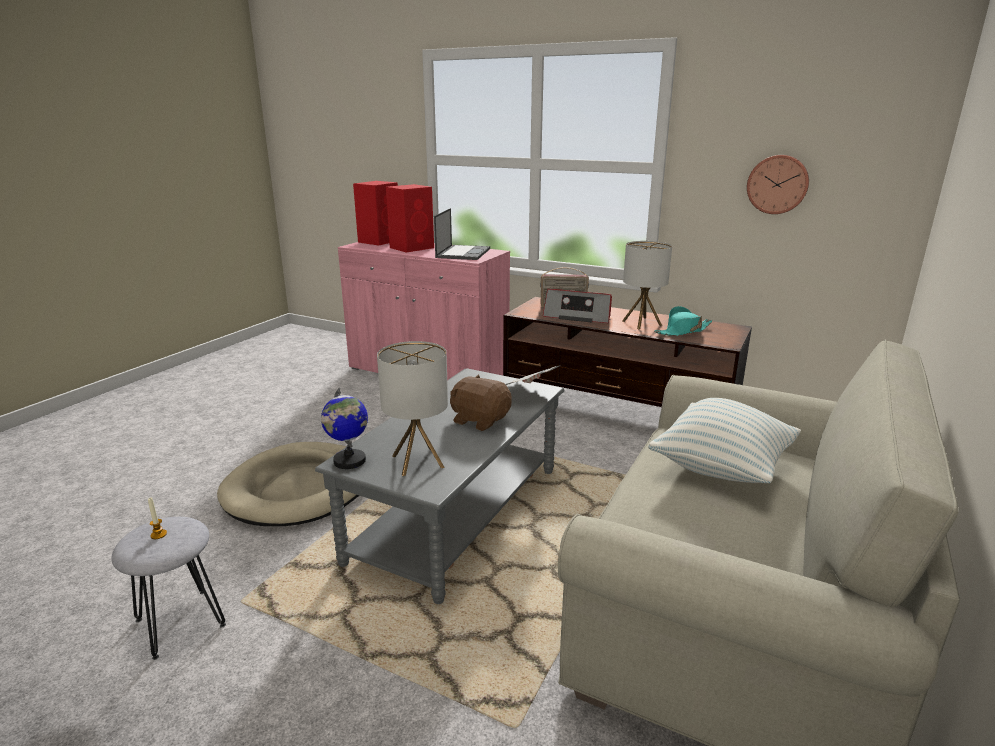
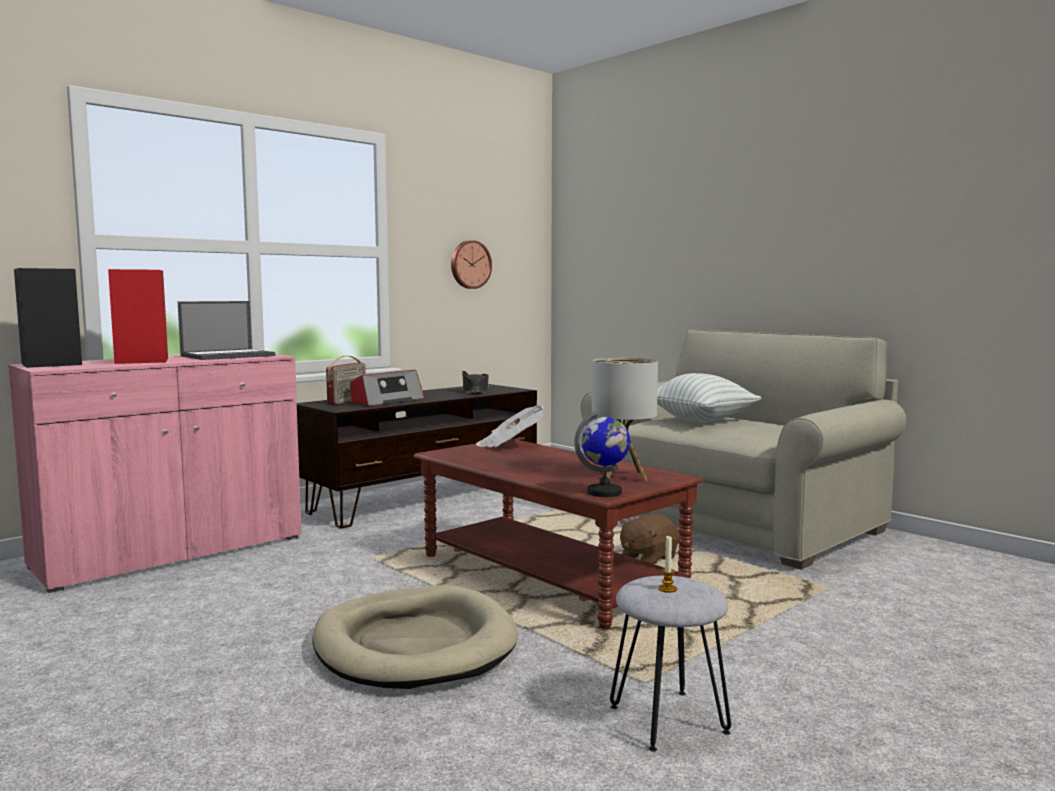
camera: 70 degrees left, 15 degrees down
grey coffee table [315,368,565,604] -> brown coffee table [414,439,704,629]
red speaker [353,181,398,246] -> black speaker [14,268,82,368]
laptop [434,208,490,260] -> laptop turned 105 degrees clockwise [178,301,275,360]
brown plush toy [450,375,512,431] -> brown plush toy moved to [620,514,680,564]
table lamp [622,241,672,329] -> none
turquoise hat [654,306,713,336] -> black hat [462,371,489,394]

